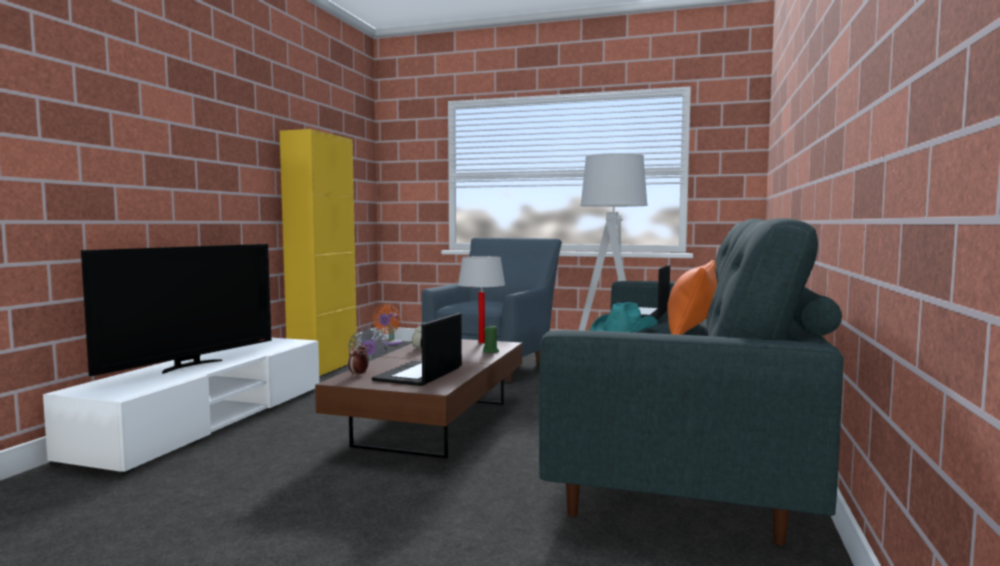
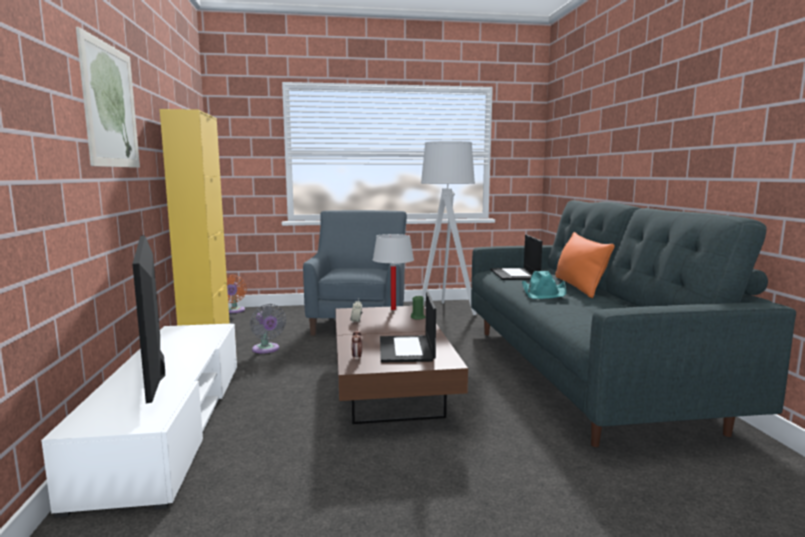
camera: 25 degrees left, 5 degrees up
television [81,244,271,376] -> television turned 150 degrees clockwise [132,235,165,404]
none -> picture [76,27,140,168]

